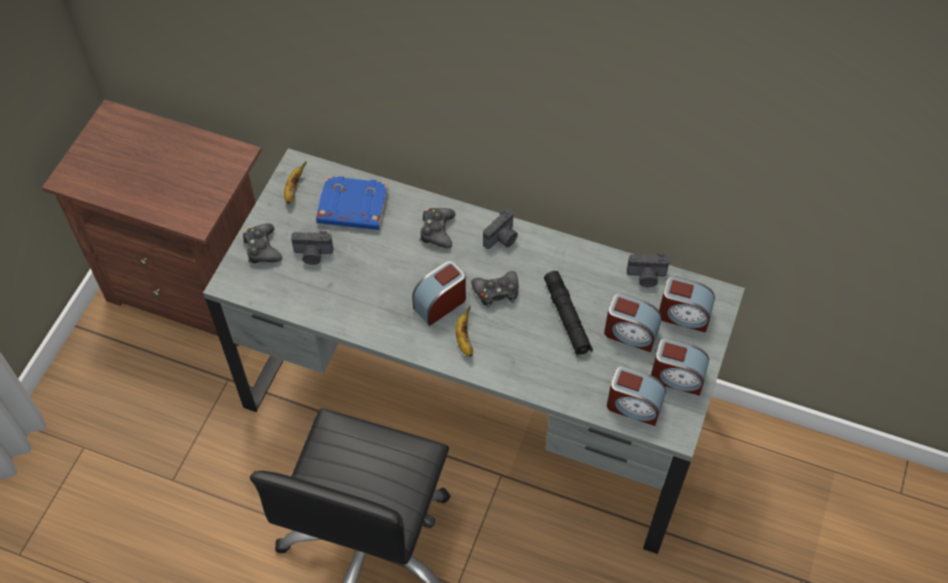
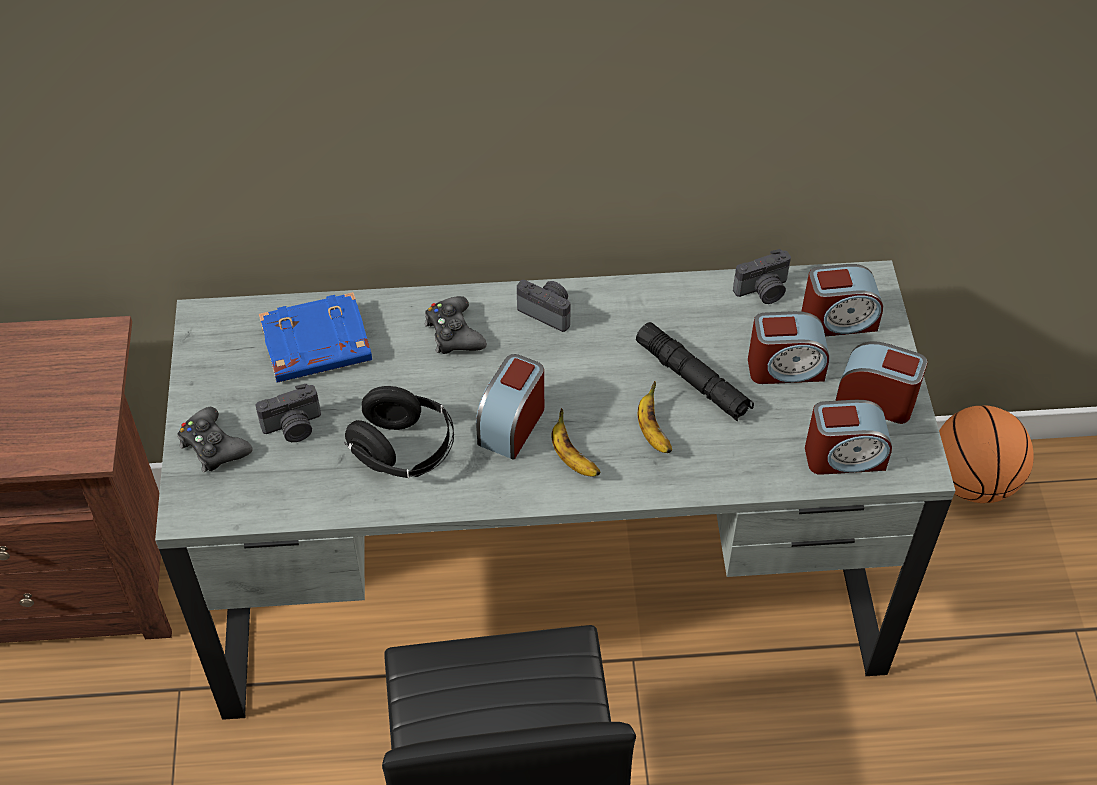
camera: 25 degrees left, 5 degrees down
banana [284,161,307,204] -> banana moved to [638,381,672,453]
black game controller [471,271,519,308] -> none
camera [483,209,518,249] -> camera turned 75 degrees counterclockwise [517,280,570,332]
alarm clock [651,338,709,396] -> alarm clock turned 150 degrees counterclockwise [835,341,927,424]
none -> black headphones [344,386,454,478]
none -> basketball [939,405,1034,503]

